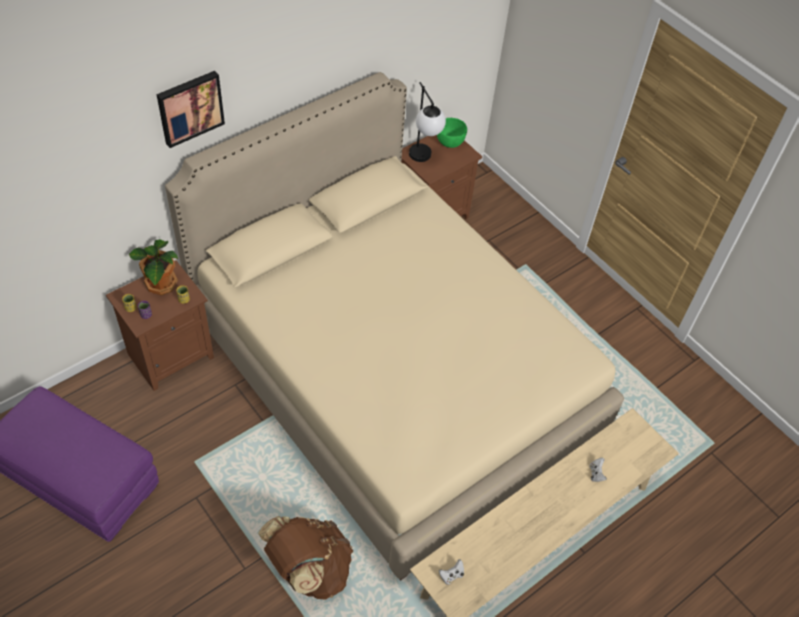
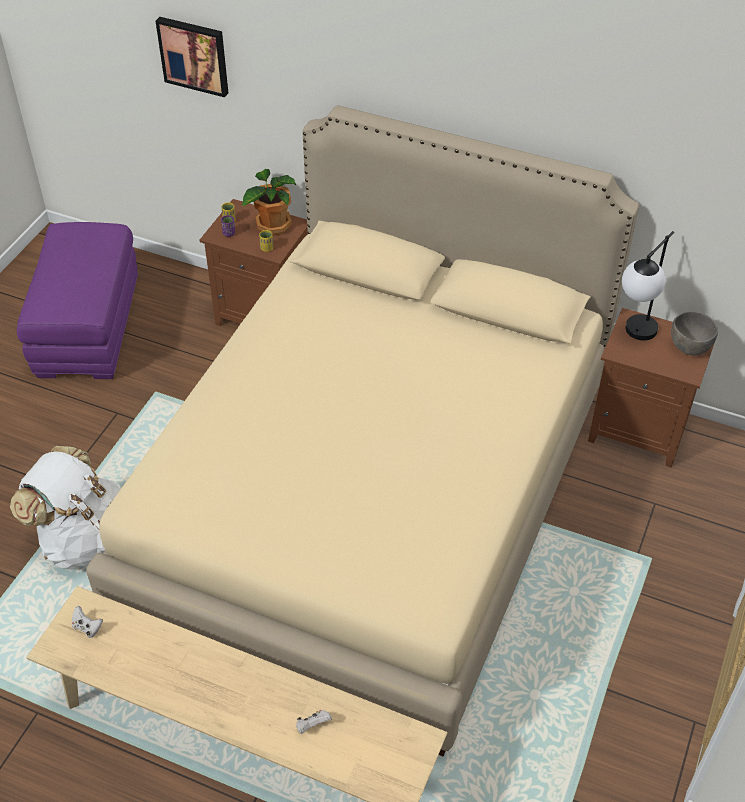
camera: 65 degrees right, 5 degrees down
picture [156,71,225,148] -> picture moved to [156,17,228,97]
brown backpack [258,516,353,600] -> white backpack [10,446,121,570]
green bowl [437,118,467,148] -> grey bowl [671,311,718,356]

